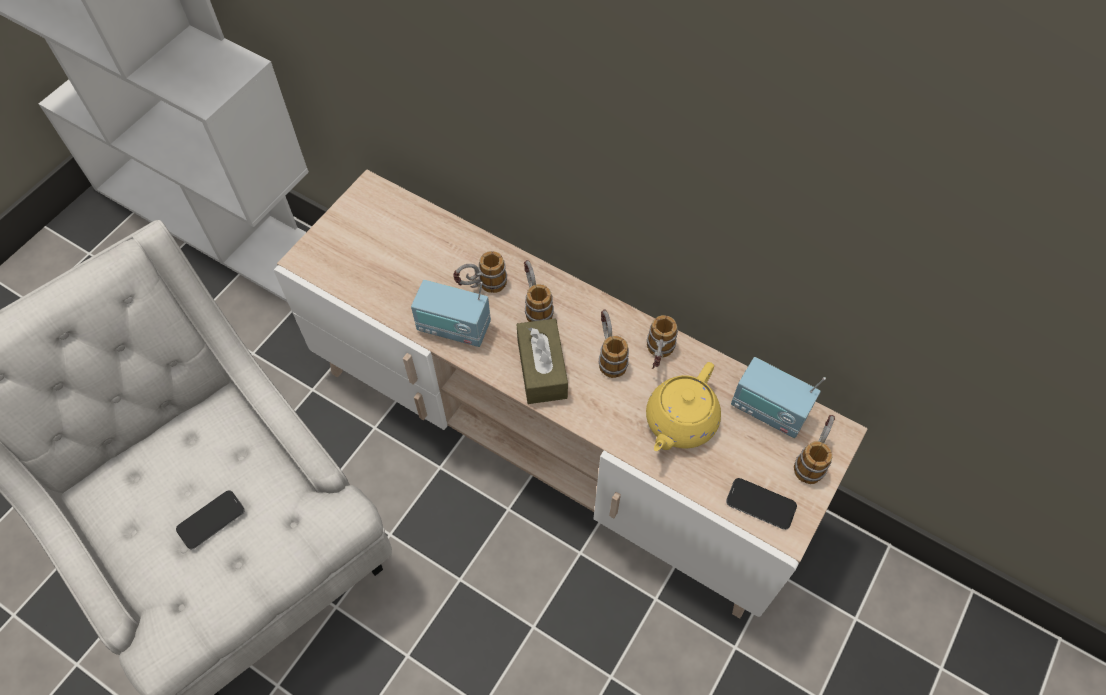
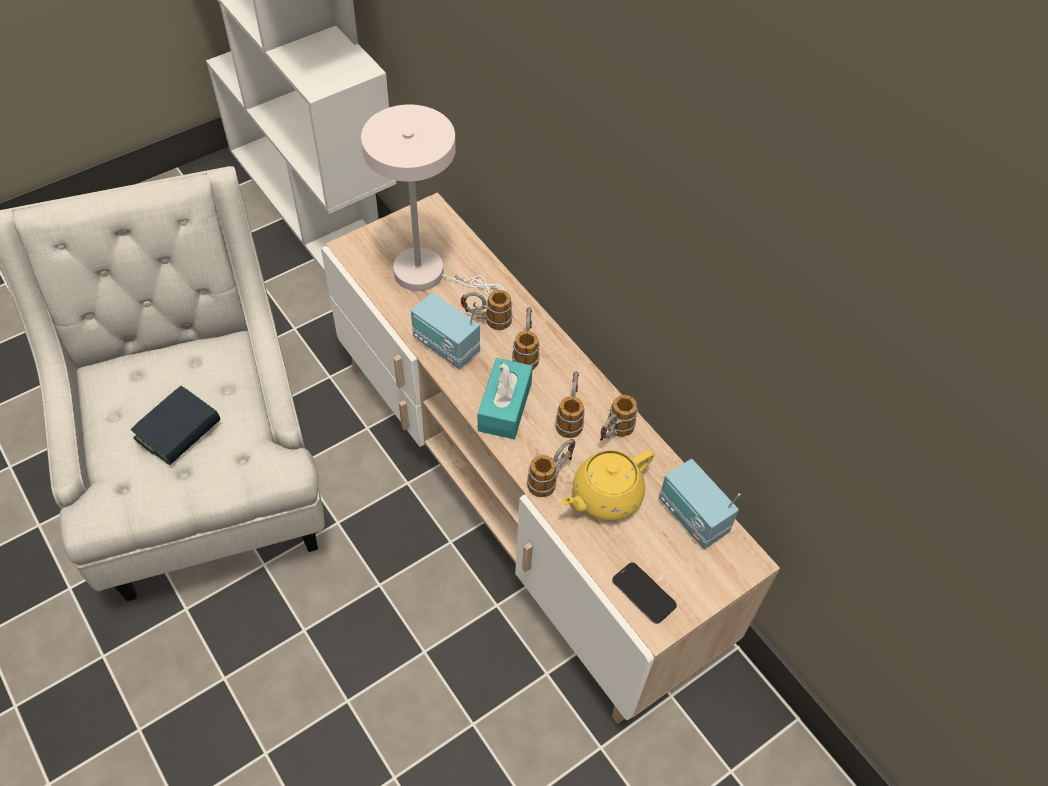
camera: 20 degrees right, 5 degrees down
phone [176,490,245,549] -> book [131,386,220,466]
brown tissue box [517,319,568,404] -> turquoise tissue box [478,358,533,439]
mug [794,415,835,484] -> mug moved to [527,439,575,497]
none -> white table lamp [361,104,504,297]

